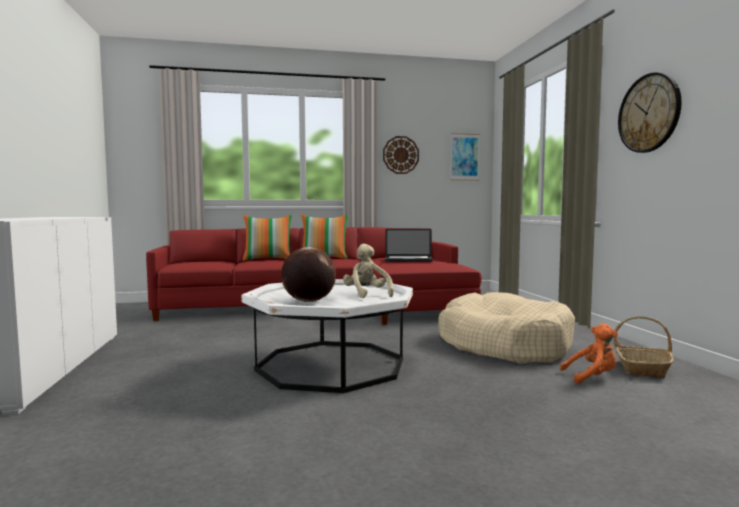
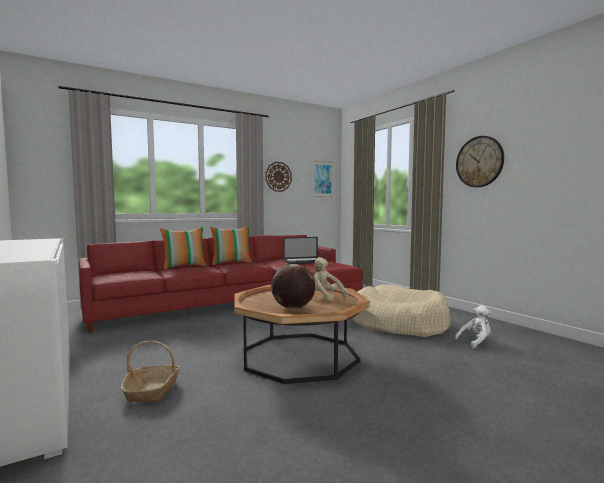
camera: 20 degrees left, 0 degrees up
white coffee table [241,279,413,393] -> brown coffee table [234,285,370,384]
orange plush toy [560,324,618,384] -> white plush toy [454,305,491,348]
basket [614,316,674,378] -> basket moved to [121,341,180,403]

